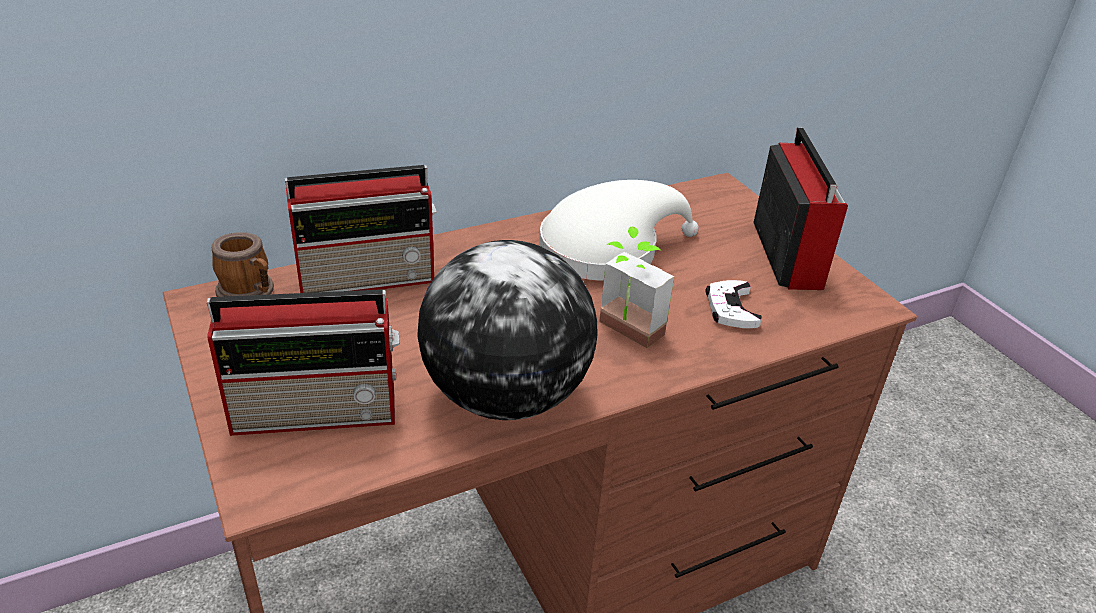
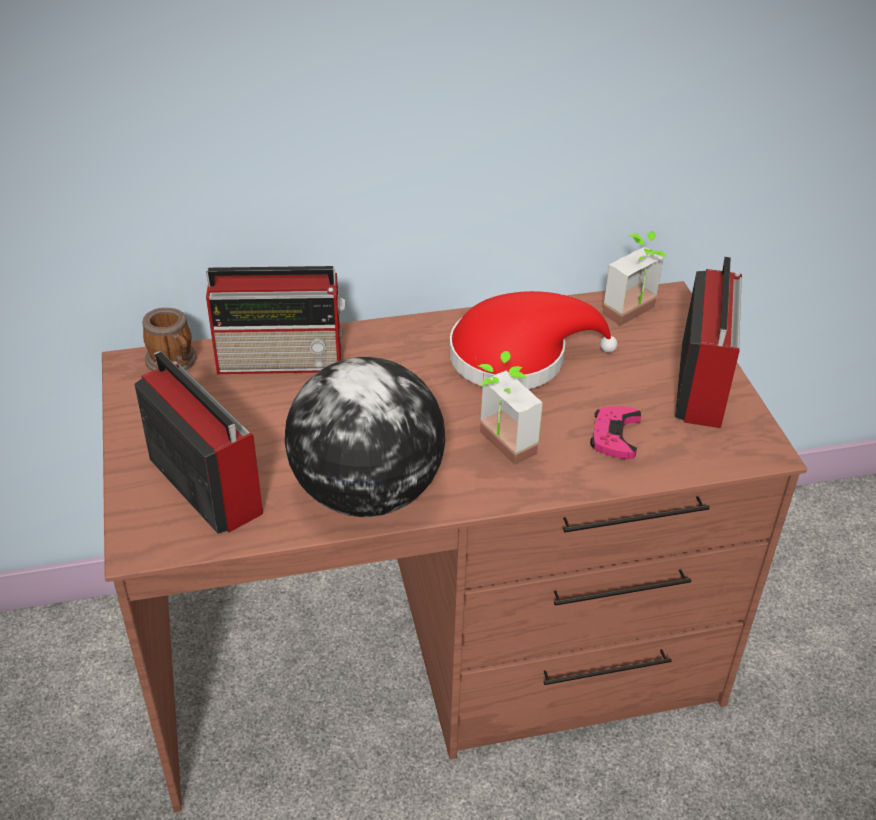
camera: 15 degrees right, 5 degrees up
radio [207,289,399,436] -> radio turned 135 degrees counterclockwise [134,351,263,534]
white hat [539,180,699,281] -> red hat [449,291,618,389]
white game controller [706,280,762,328] -> pink game controller [590,406,641,459]
none -> potted plant [602,231,666,326]

